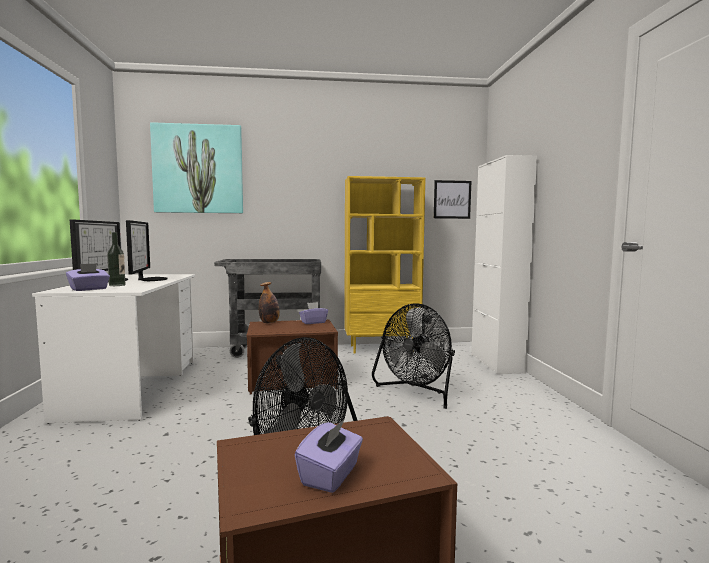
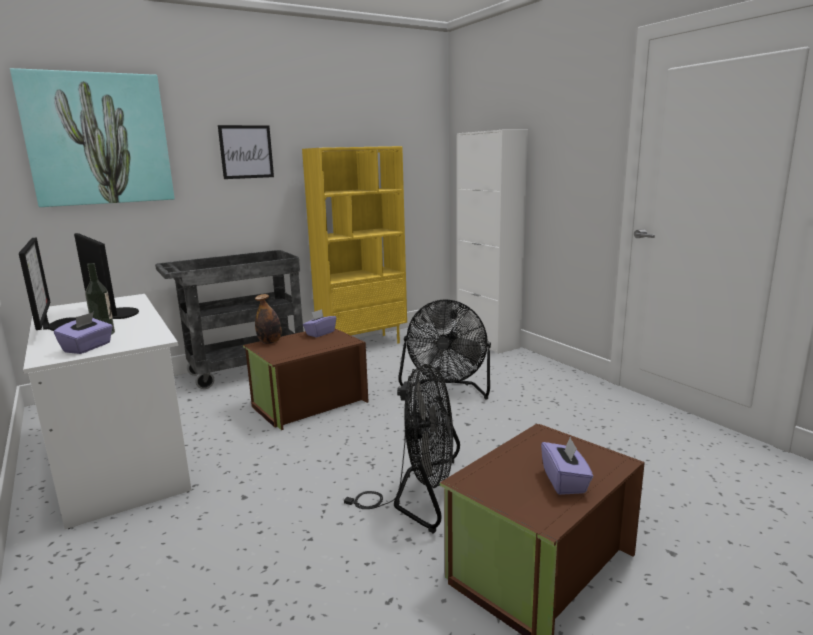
camera: 25 degrees left, 10 degrees up
picture [434,180,471,219] -> picture moved to [218,125,274,179]

